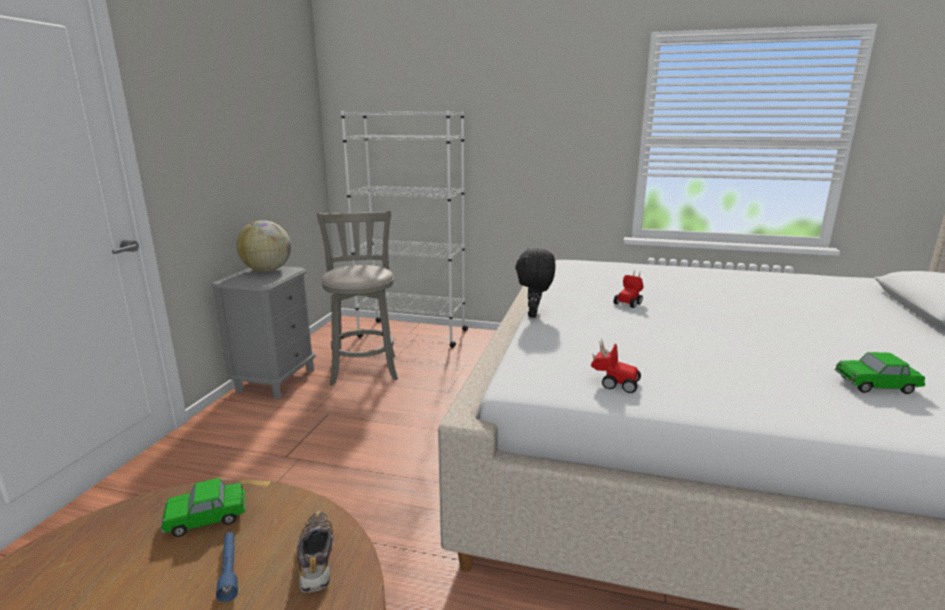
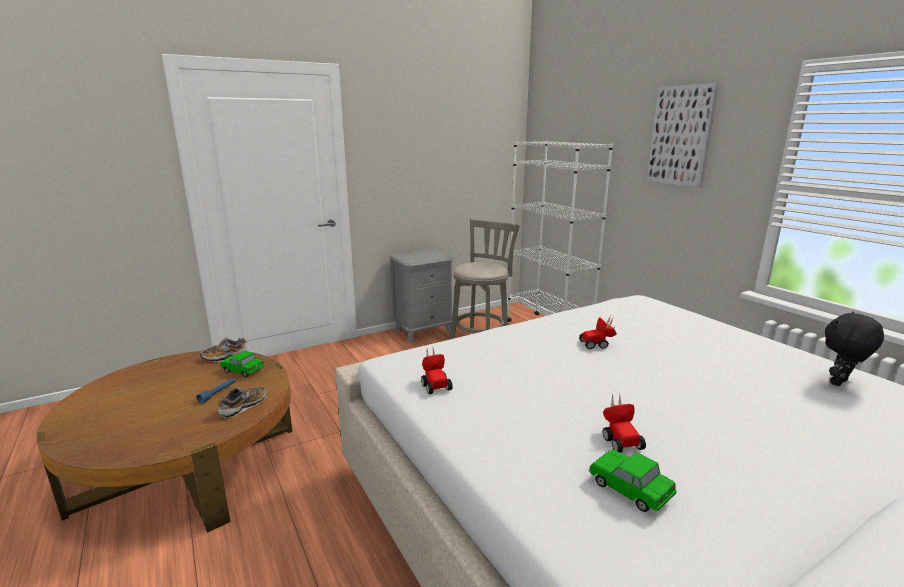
camera: 45 degrees right, 0 degrees up
globe [236,220,291,272] -> none
black plush toy [515,248,556,318] -> black plush toy moved to [825,312,884,386]
none -> shoe [200,337,247,362]
none -> toy car [603,392,646,453]
none -> picture [647,83,719,187]

